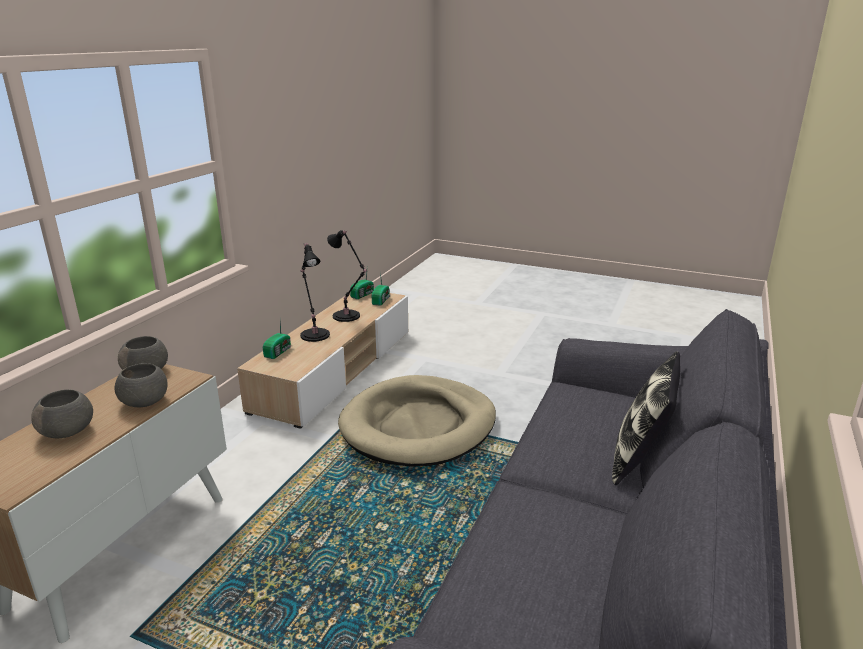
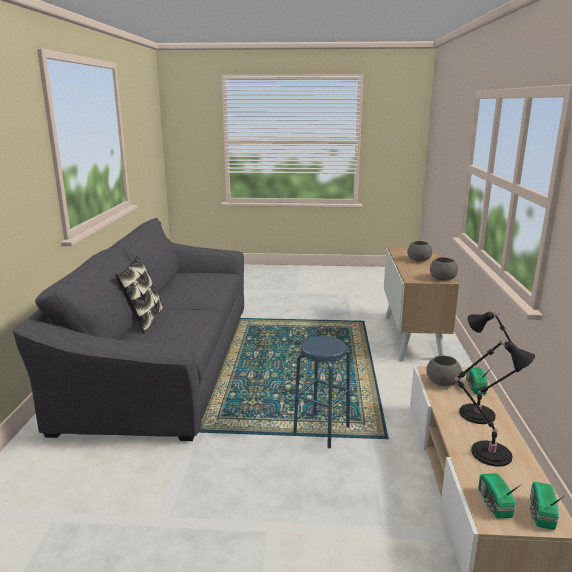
camera: 160 degrees right, 5 degrees down
grey bowl [114,363,167,407] -> grey bowl moved to [426,356,462,386]
beige dog bed [338,375,496,467] -> blue stool [293,336,350,449]

